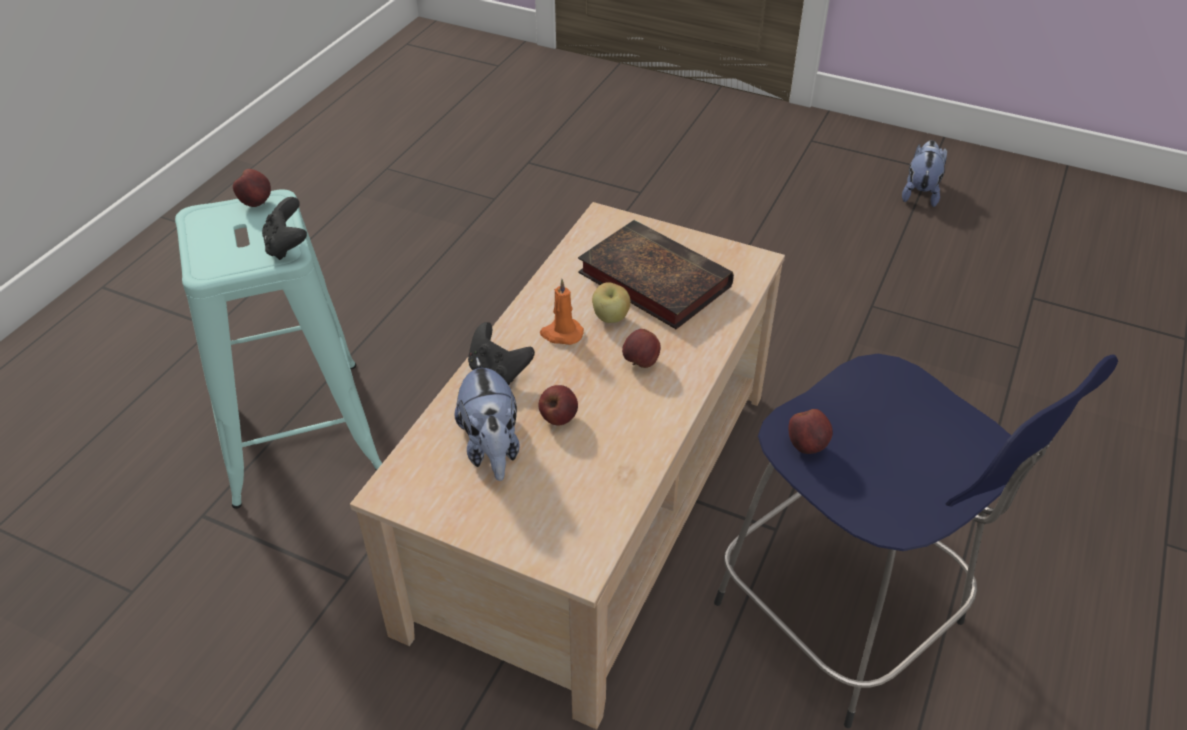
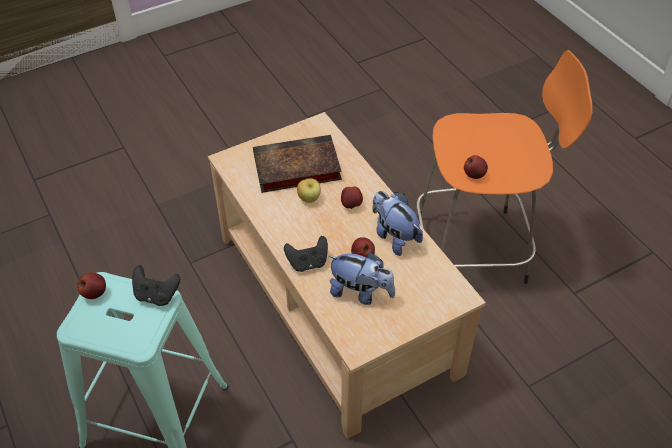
camera: 55 degrees left, 5 degrees up
orange candle [540,279,584,345] -> none
blue stool [714,354,1118,728] -> orange stool [416,50,593,284]
plush toy [902,140,947,207] -> plush toy moved to [373,191,423,256]

